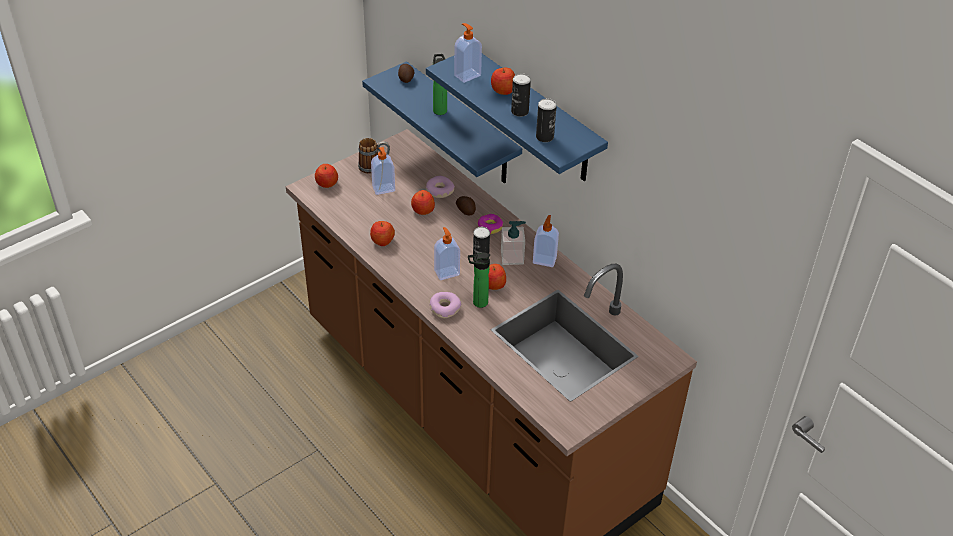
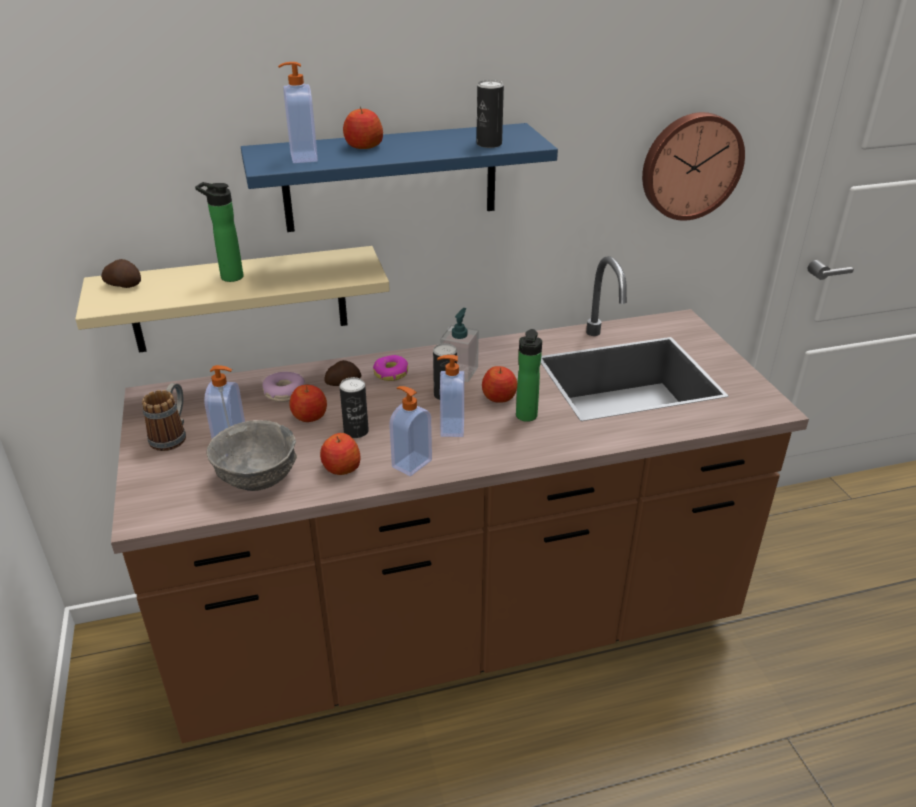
camera: 65 degrees left, 10 degrees down
apple [315,164,338,188] -> none
blue shelf [362,61,522,184] -> beige shelf [75,246,390,353]
donut [429,292,461,318] -> none
can [511,73,531,117] -> can moved to [339,377,369,438]
soap dispenser [533,215,559,267] -> soap dispenser moved to [389,386,432,476]
none -> grey bowl [207,420,297,491]
none -> wall clock [642,112,745,221]

